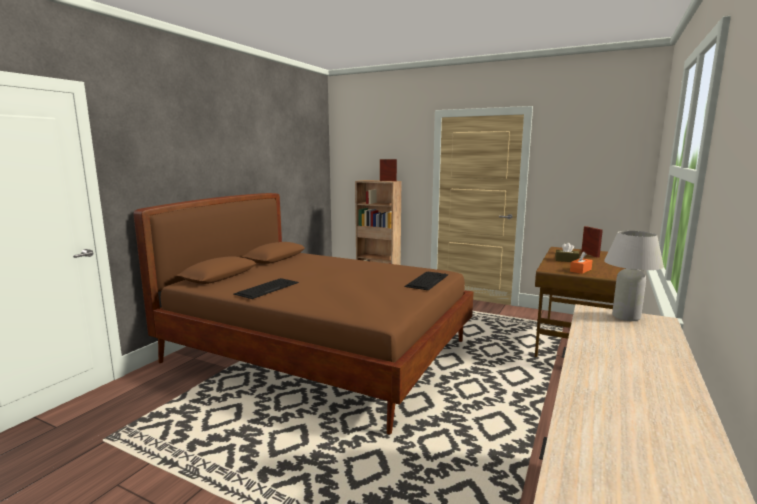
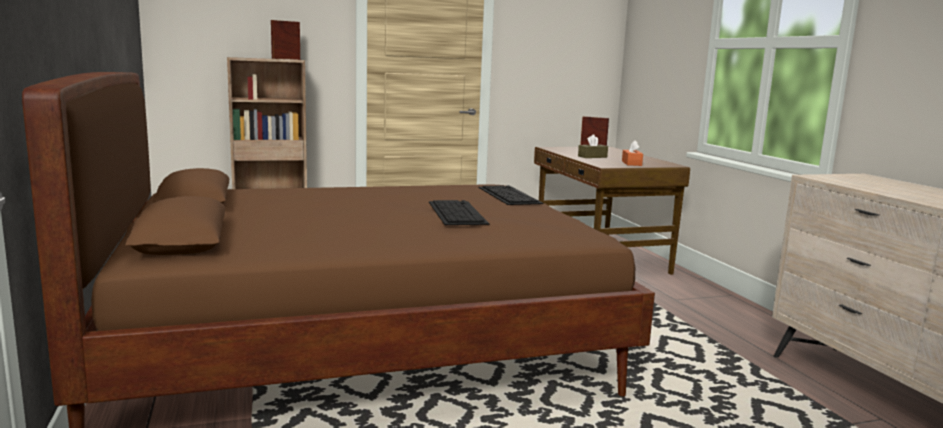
camera: 45 degrees left, 0 degrees up
keyboard [233,278,299,299] -> keyboard moved to [429,200,489,225]
white table lamp [604,231,664,321] -> none

